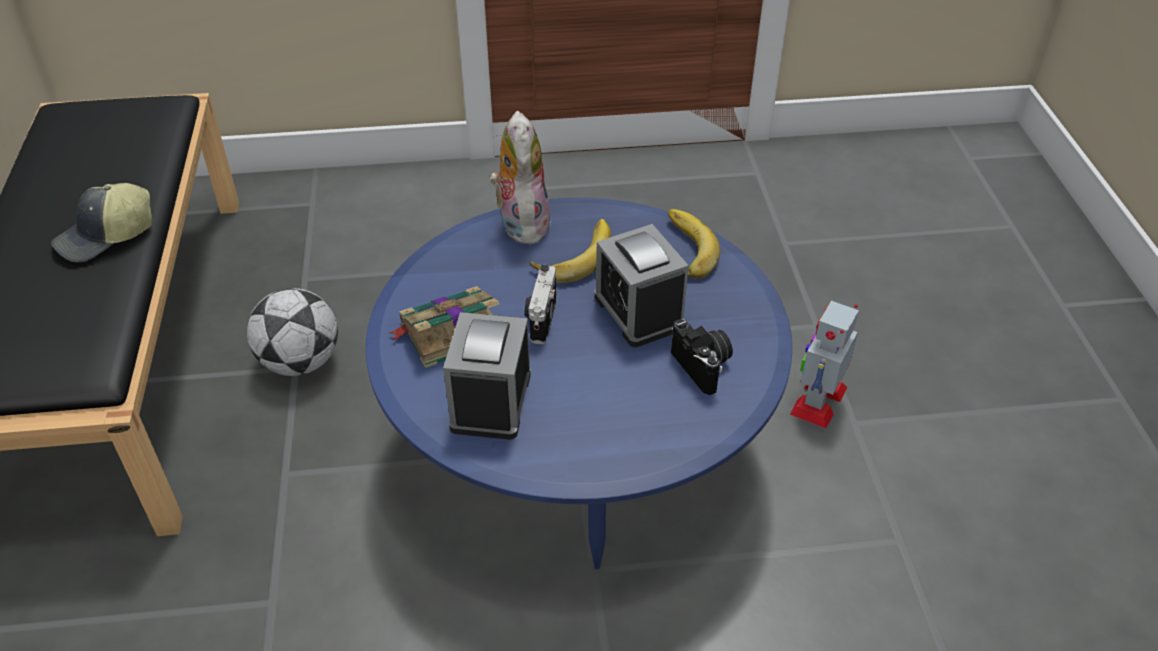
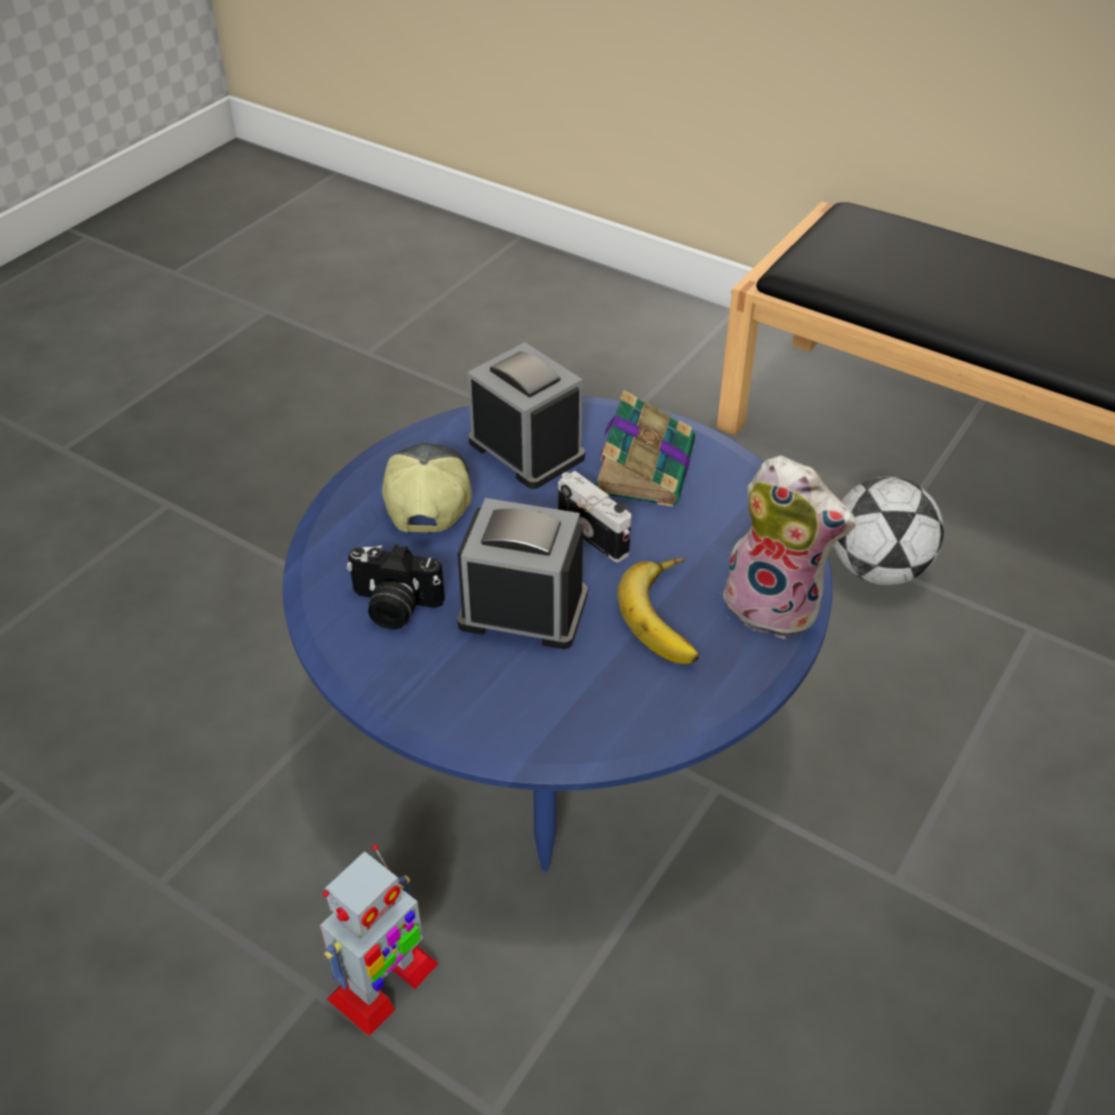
camera: 130 degrees right, 0 degrees up
cap [51,183,152,262] -> cap moved to [382,443,472,533]
banana [668,209,720,279] -> none
toy robot [790,301,859,429] -> toy robot turned 60 degrees clockwise [320,845,439,1036]

